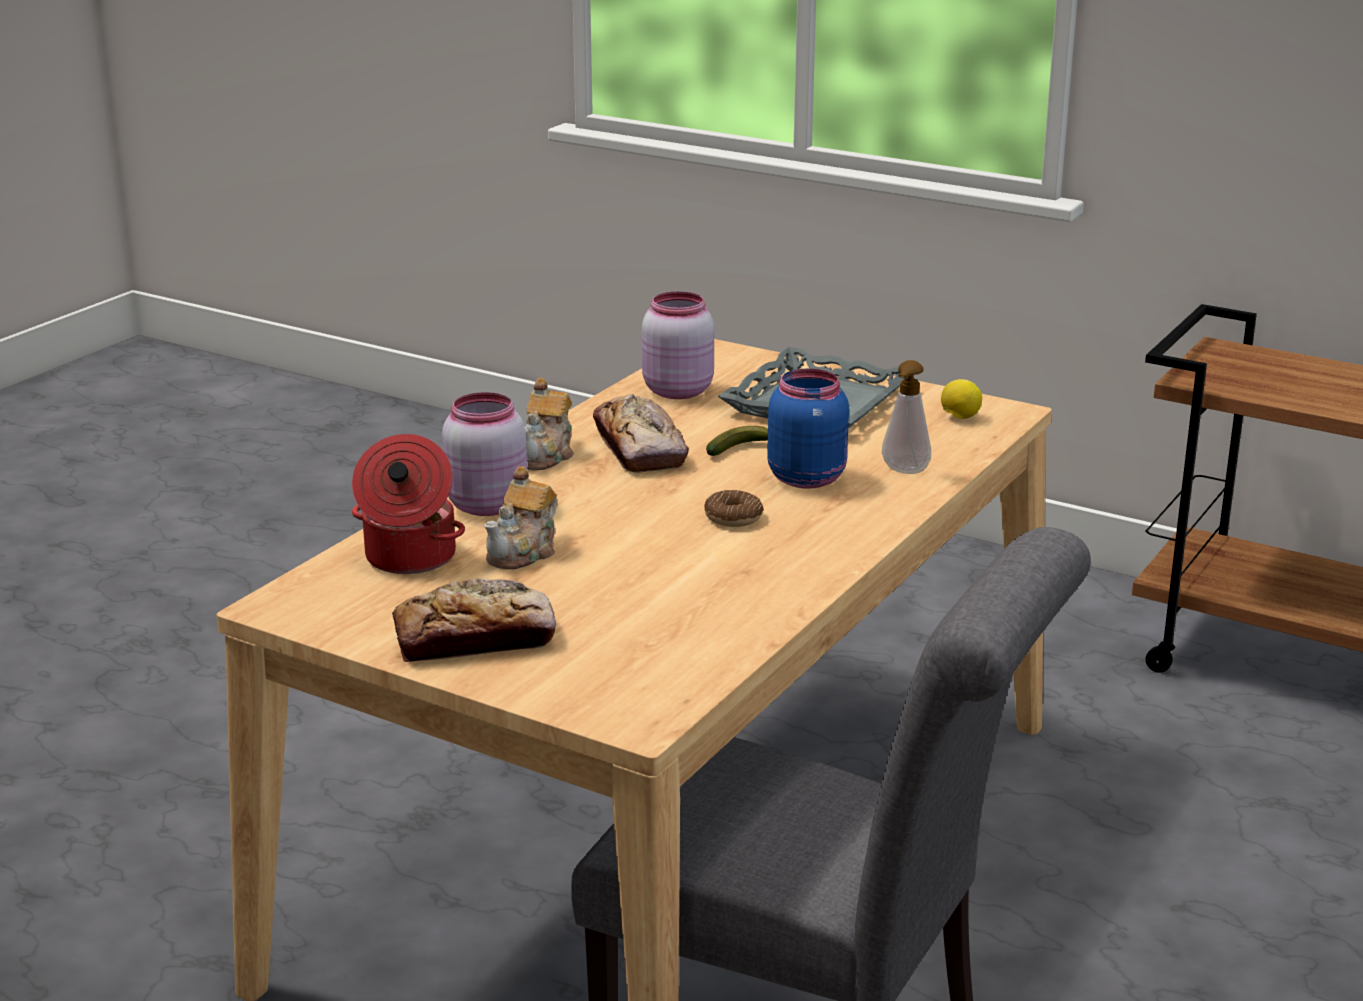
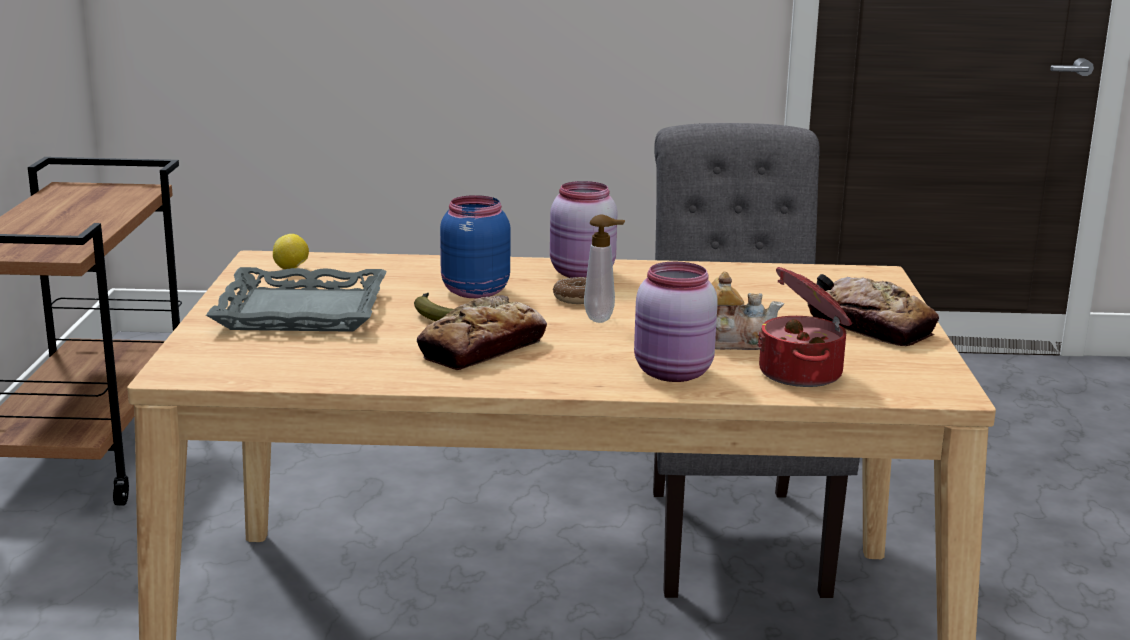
camera: 120 degrees left, 5 degrees down
teapot [525,378,574,470] -> none
pink jar [642,292,714,399] -> pink jar moved to [550,181,617,278]
soap dispenser [882,360,931,474] -> soap dispenser moved to [584,215,625,323]

